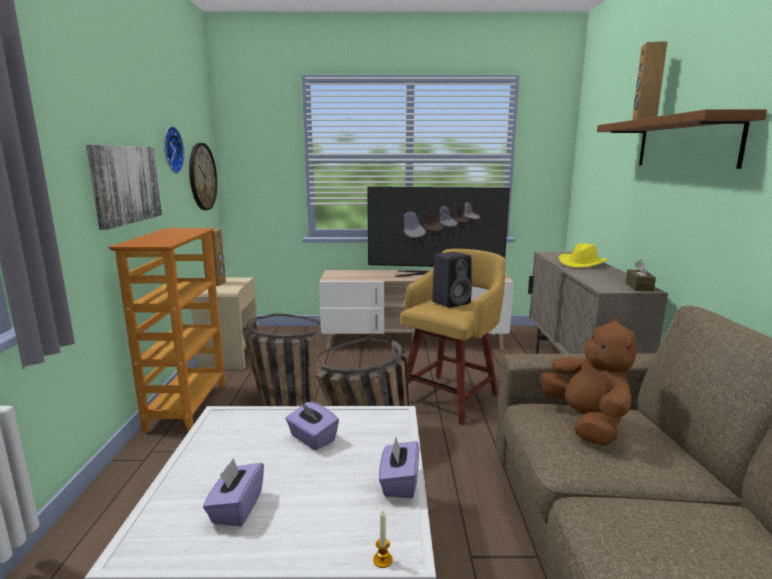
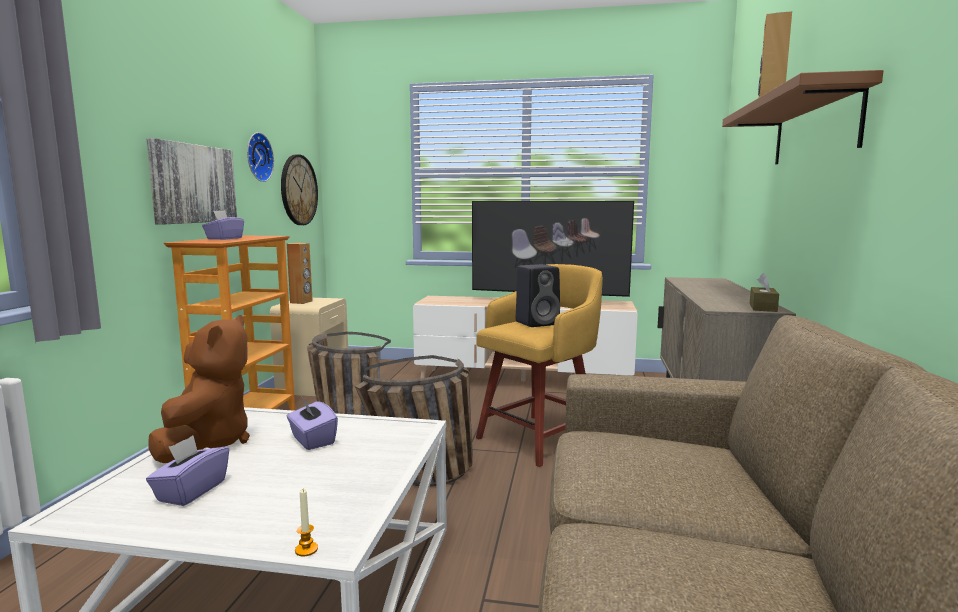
camera: 10 degrees right, 5 degrees down
purple tissue box [379,437,419,498] -> purple tissue box moved to [202,210,244,240]
brown plush toy [540,317,636,446] -> brown plush toy moved to [148,315,250,463]
yellow hat [559,243,609,268] -> none

